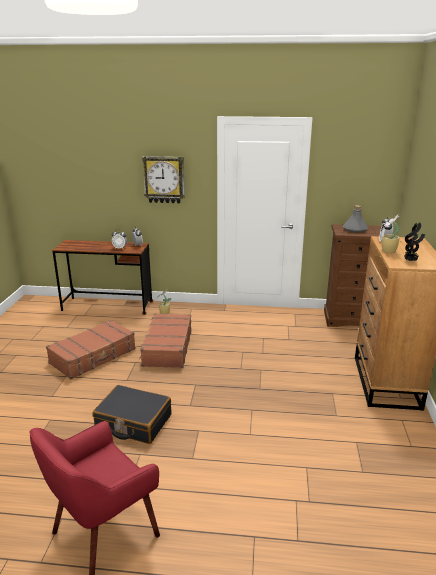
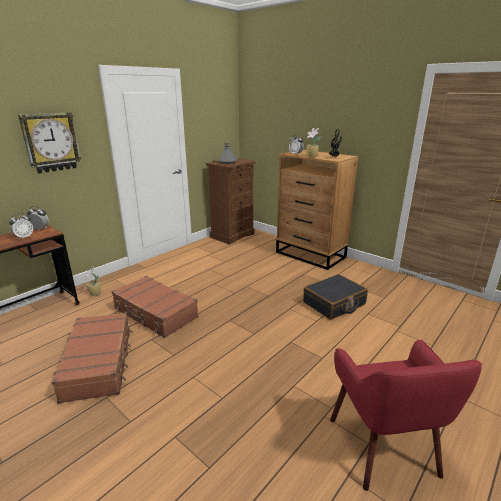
camera: 55 degrees left, 0 degrees up
black suitcase [93,385,171,444] -> black suitcase moved to [303,274,368,320]

